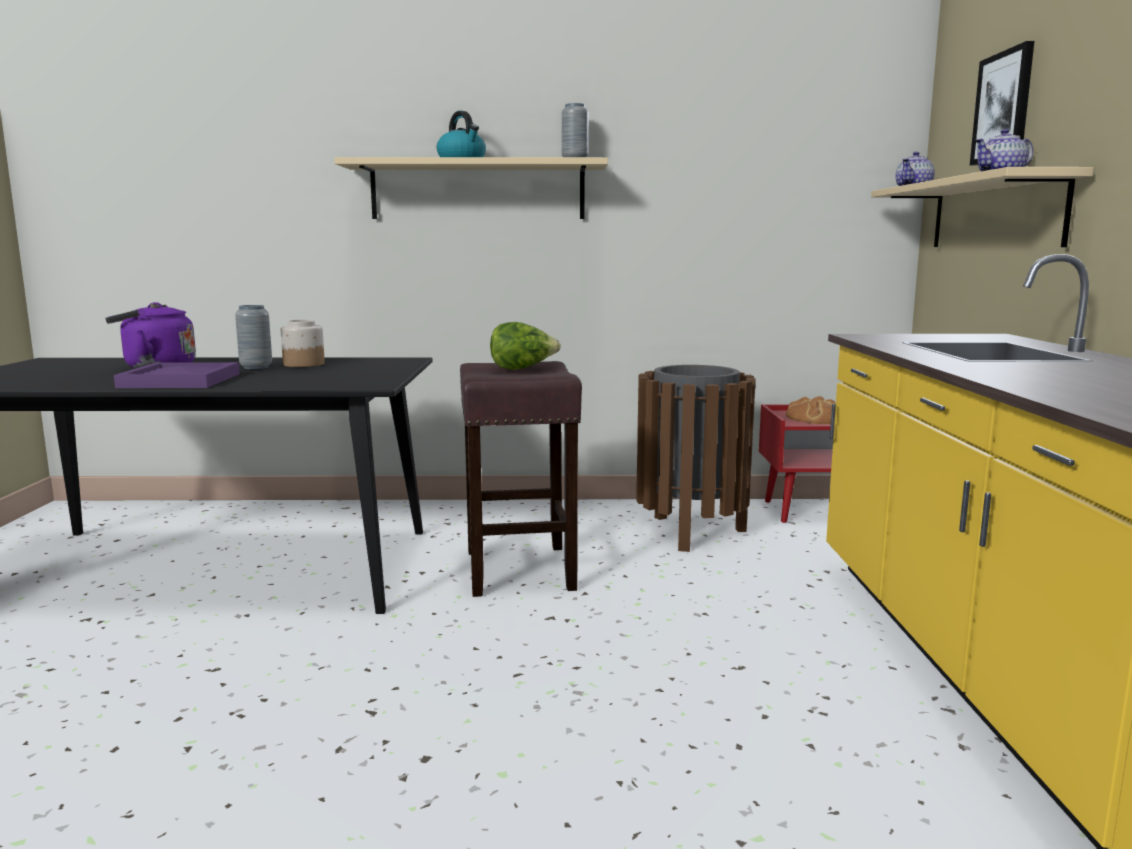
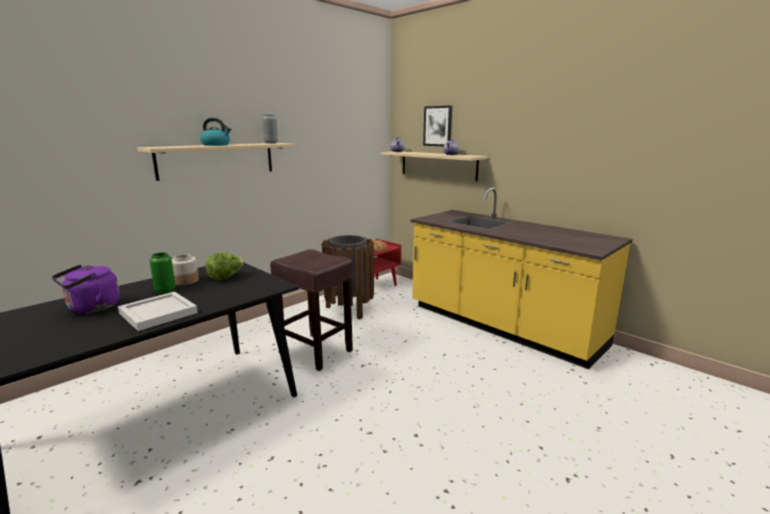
camera: 45 degrees left, 5 degrees up
purple tray [114,362,240,388] -> white tray [118,292,198,331]
grey vase [235,305,272,369] -> green vase [150,252,176,294]
lettuce [490,322,561,370] -> lettuce moved to [205,253,245,280]

